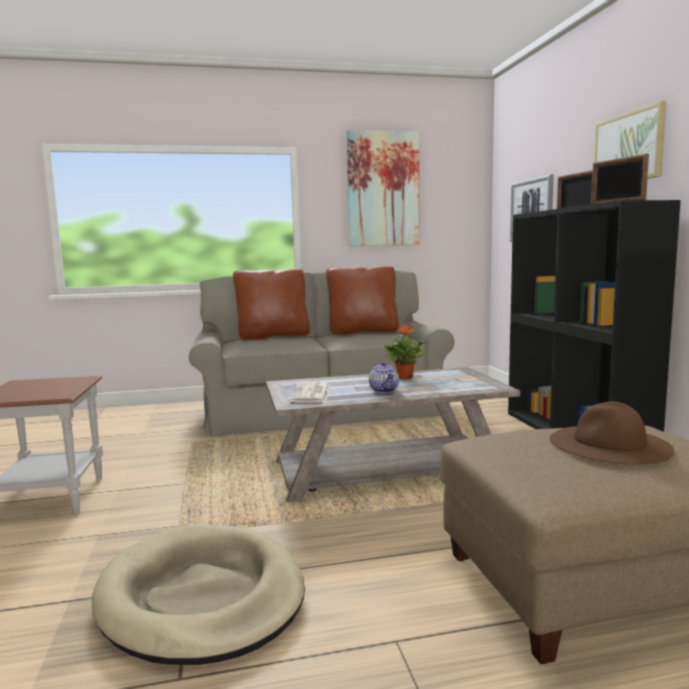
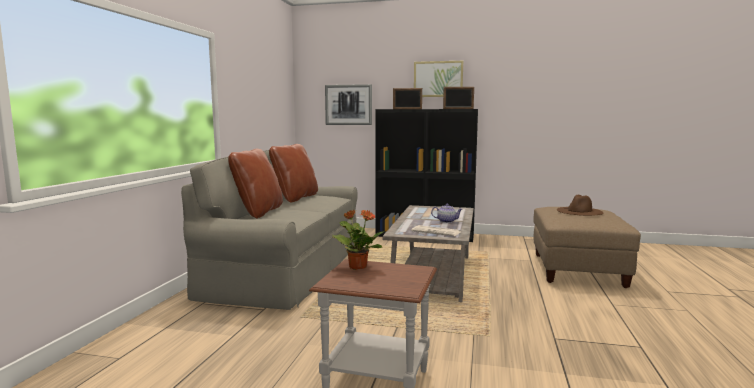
camera: 65 degrees left, 0 degrees up
beige dog bed [92,524,305,665] -> none
picture [347,130,420,246] -> none
potted plant [384,325,427,379] -> potted plant moved to [332,209,385,270]

